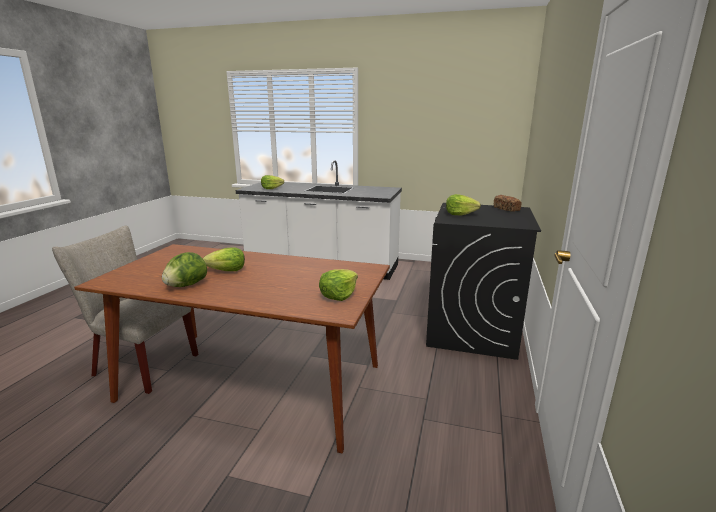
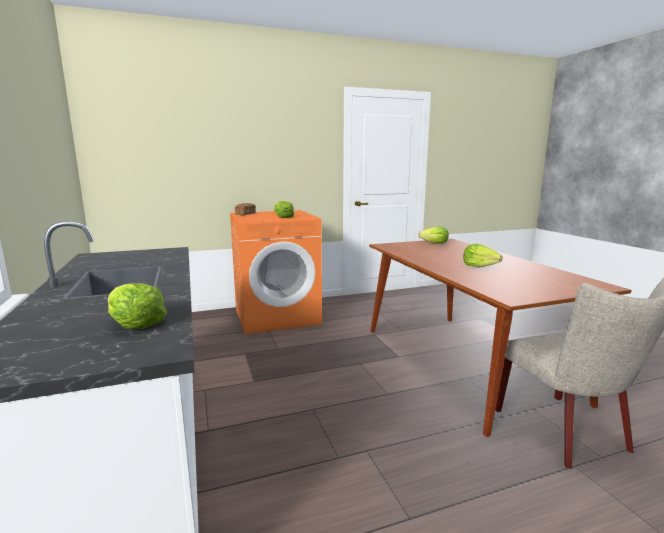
camera: 125 degrees left, 5 degrees down
lettuce [162,252,207,287] -> none
black washing machine [426,203,541,360] -> orange washing machine [230,210,322,334]

